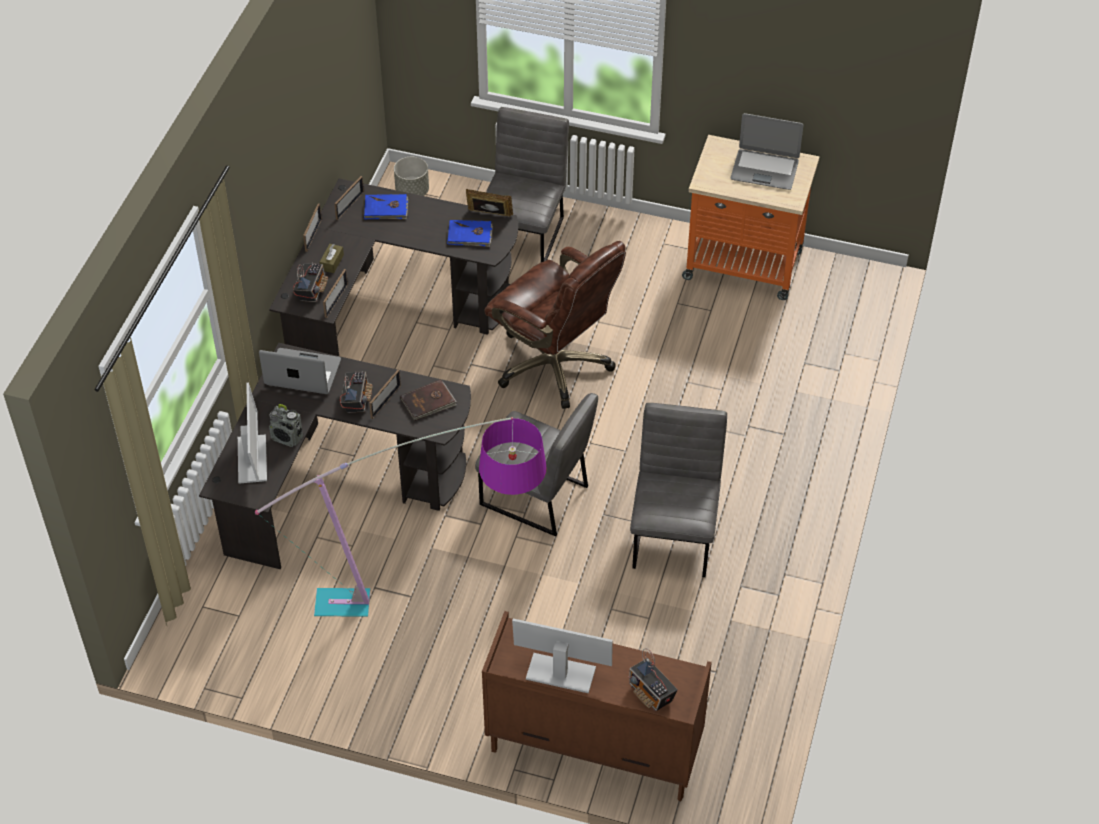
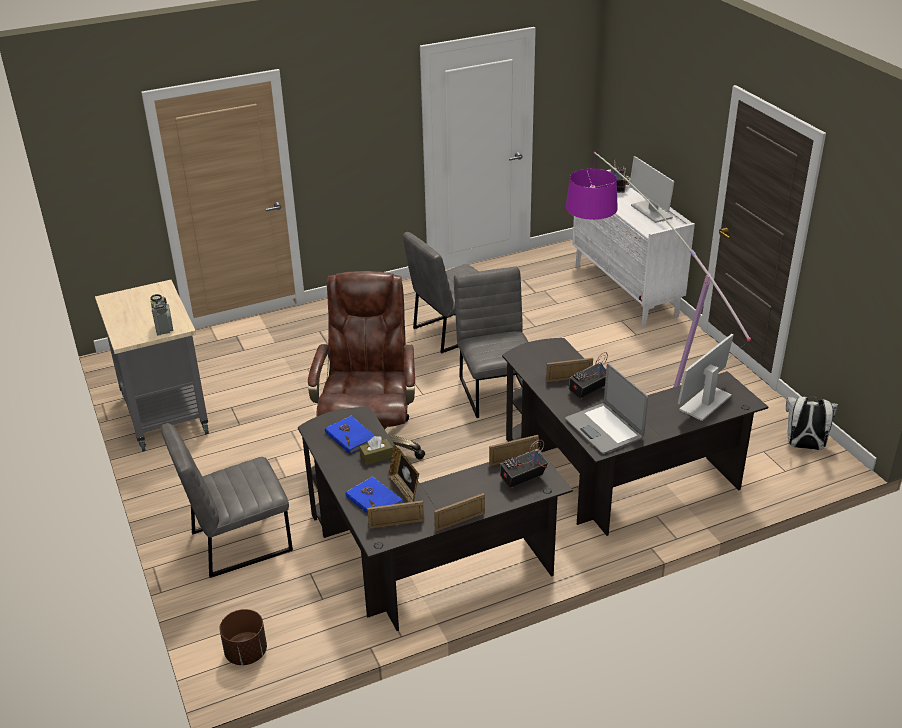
camera: 130 degrees left, 15 degrees down
radio [269,404,303,447] -> radio moved to [150,294,173,336]
brown tissue box [319,244,344,273] -> brown tissue box moved to [360,436,393,465]
grey planter [394,157,429,196] -> brown planter [219,609,267,665]
brown book [400,379,457,421] -> none
picture frame [466,189,513,217] -> picture frame moved to [388,445,419,502]
brown cabinet [482,611,712,801] -> white cabinet [572,169,695,327]
orange cart [682,135,819,300] -> grey cart [95,280,209,452]
laptop [731,113,803,190] -> none
none -> white backpack [786,396,838,450]

